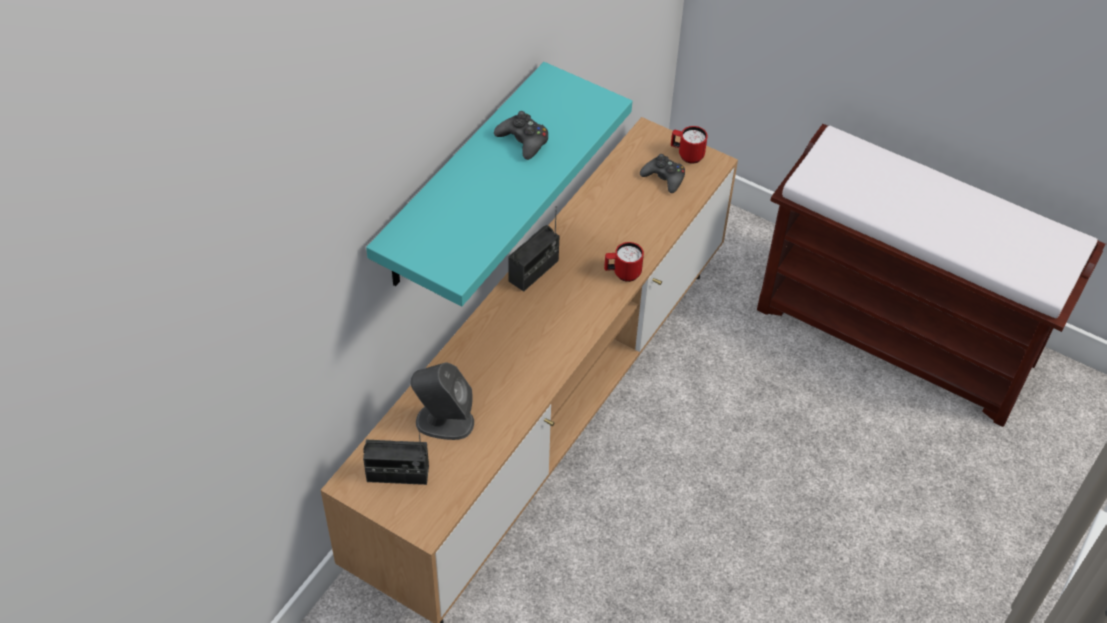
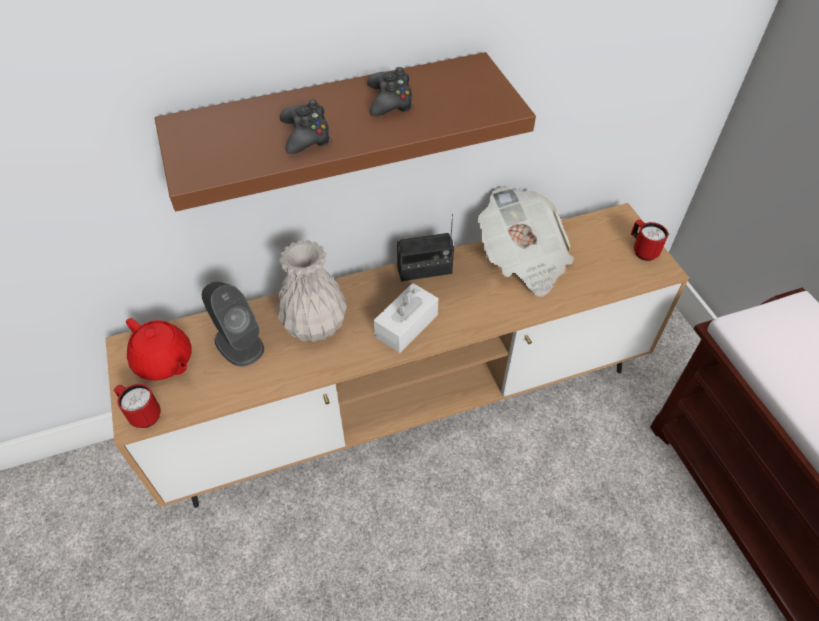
camera: 40 degrees right, 0 degrees up
radio [363,430,429,485] -> red teapot [126,318,192,380]
turquoise shelf [366,62,632,307] -> brown shelf [155,52,536,211]
red mug [604,242,644,282] -> red mug moved to [114,384,161,428]
black game controller [640,154,685,193] -> black game controller moved to [280,99,332,154]
none -> white vase [277,240,347,342]
none -> white tissue box [374,283,438,353]
none -> newspaper [478,186,574,297]

